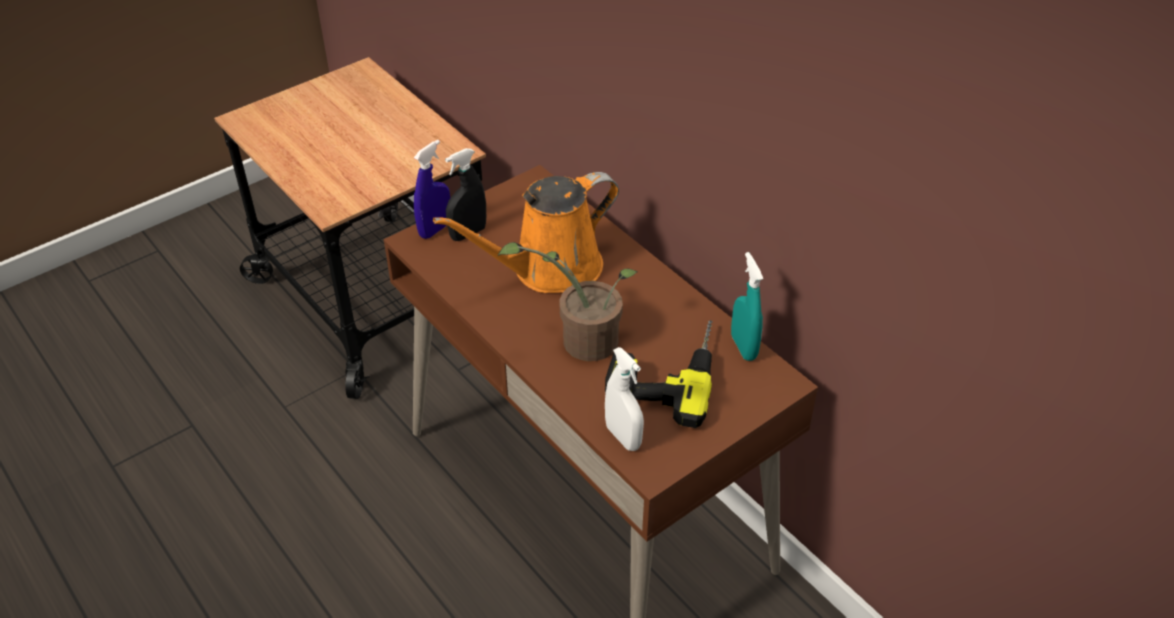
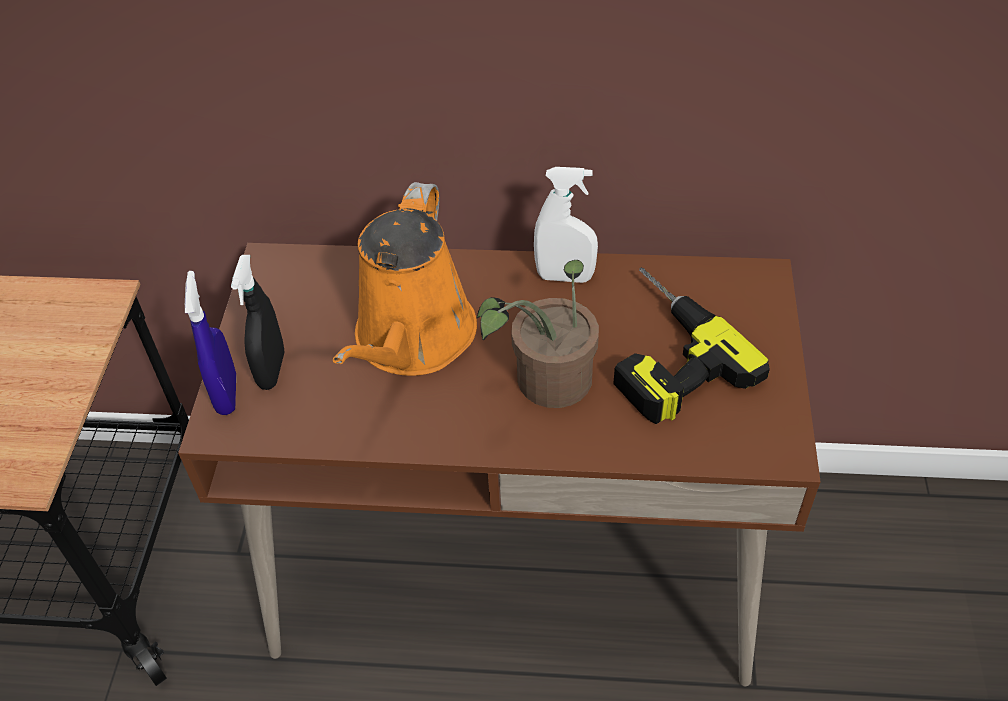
camera: 45 degrees left, 5 degrees up
white spray bottle [605,347,644,451] -> white spray bottle moved to [534,167,598,283]
turquoise spray bottle [731,252,763,361] -> none

